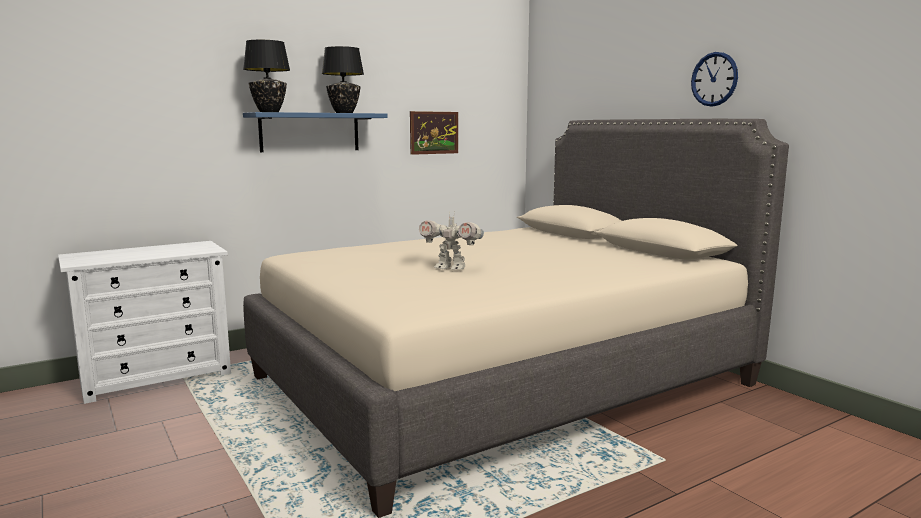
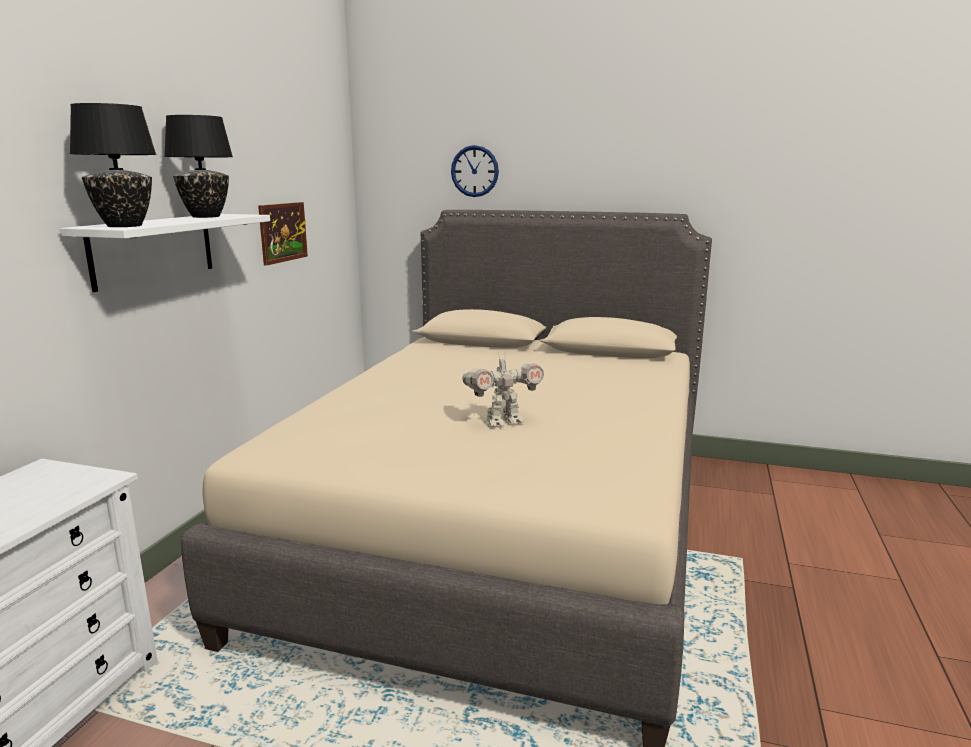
camera: 40 degrees left, 5 degrees up
blue shelf [243,112,387,152] -> white shelf [60,214,270,292]
wall clock [691,52,738,107] -> wall clock moved to [451,145,499,197]

